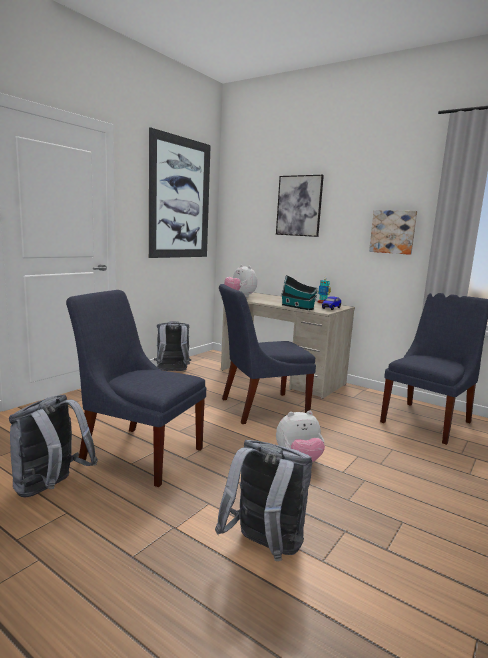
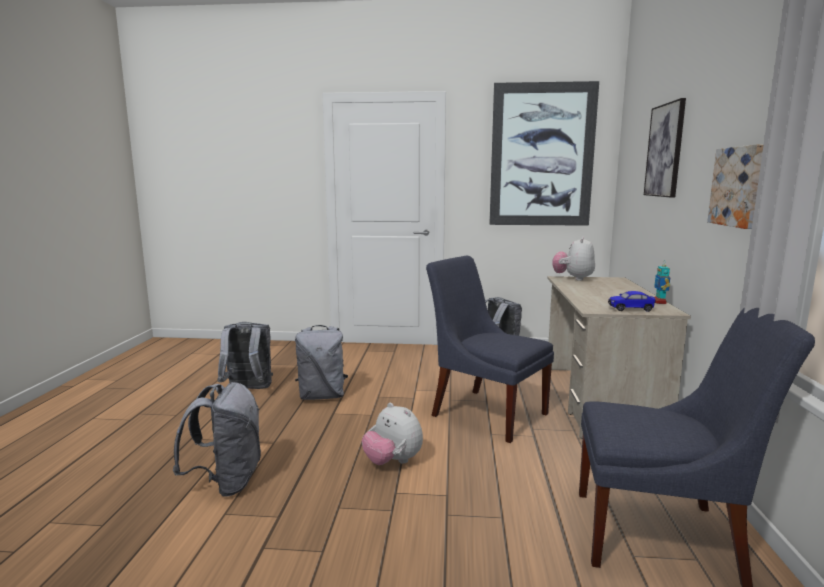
camera: 60 degrees right, 0 degrees up
blue chair [66,290,206,487] -> grey backpack [295,325,348,400]
toy house [281,275,318,310] -> none

